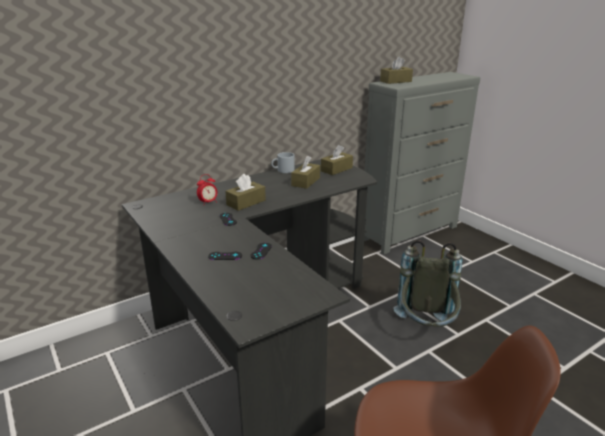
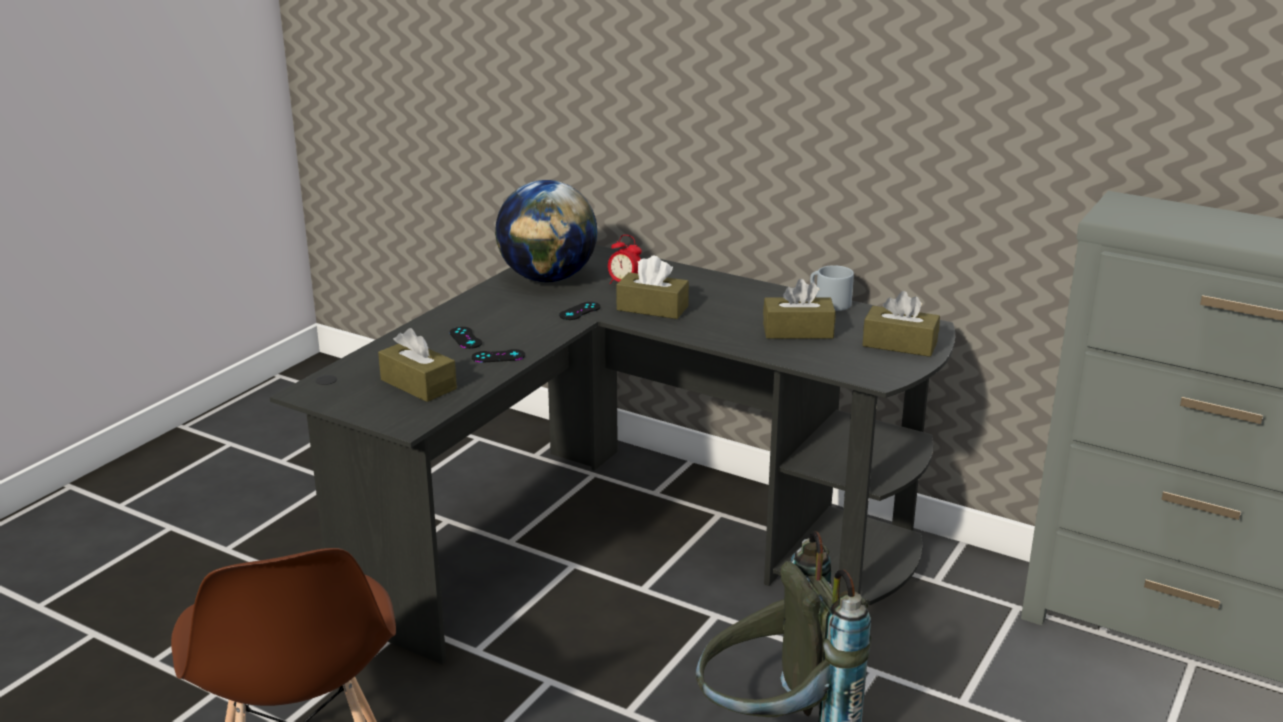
camera: 65 degrees right, 0 degrees up
brown tissue box [380,56,413,84] -> brown tissue box moved to [378,328,457,402]
none -> globe [495,180,597,282]

